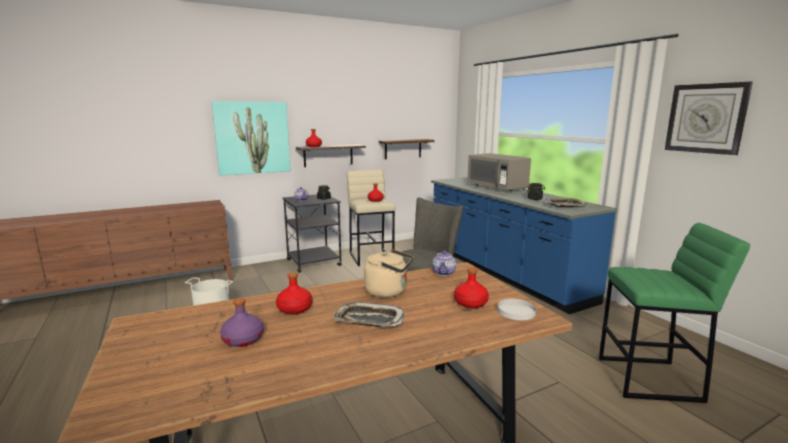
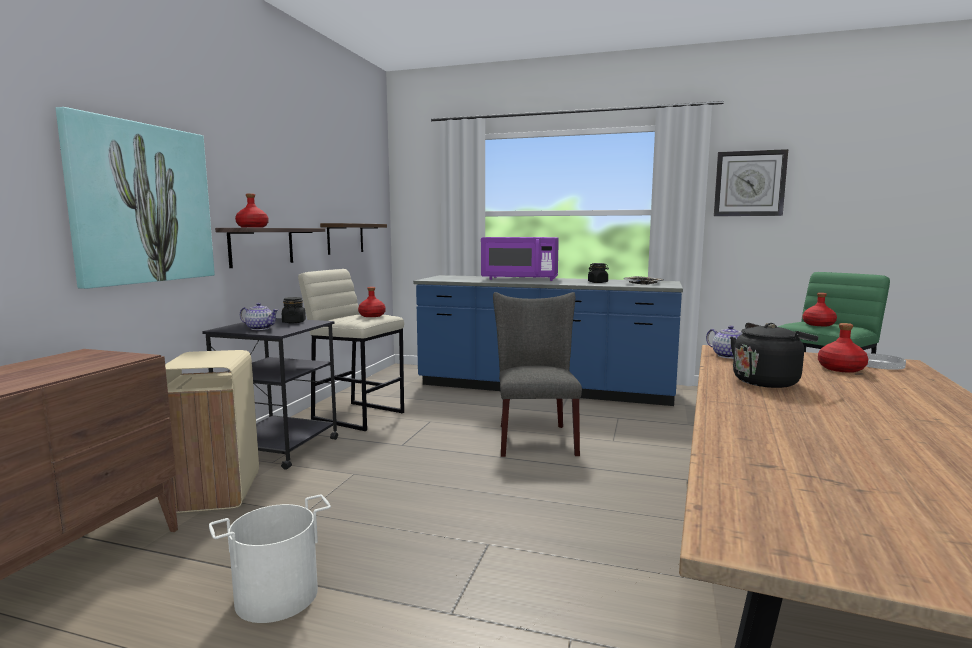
camera: 45 degrees left, 5 degrees down
purple bottle [220,298,264,347] -> none
red bottle [276,272,312,315] -> red bottle moved to [802,293,837,326]
tray [333,302,404,327] -> none
beige kettle [364,249,413,298] -> black kettle [730,323,818,388]
grey microwave [467,153,531,192] -> purple microwave [481,237,559,281]
none -> beige trash can [165,350,259,513]

